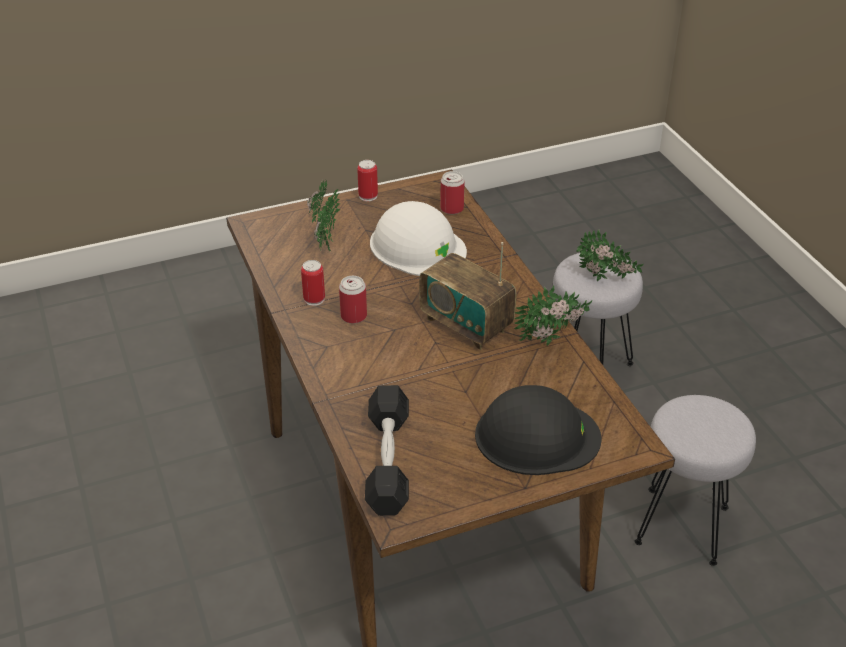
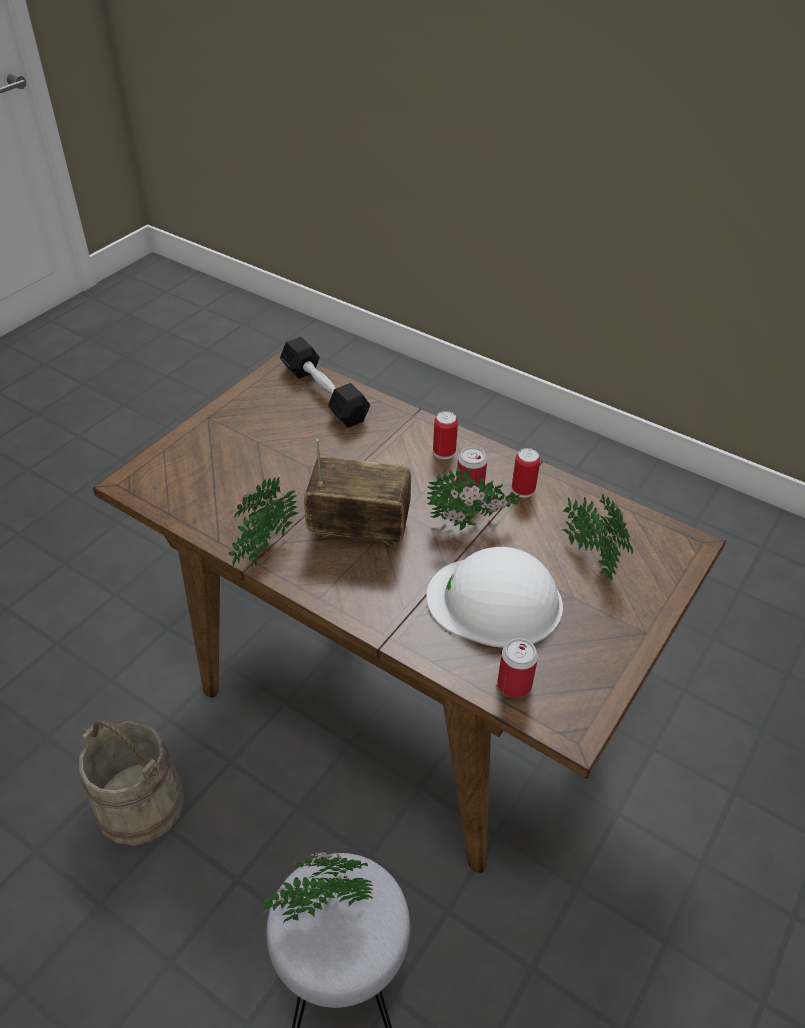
camera: 145 degrees right, 5 degrees up
can [357,160,378,201] -> can moved to [433,411,458,459]
black hard hat [475,385,602,475] -> none
grey stool [634,395,756,566] -> beige bucket [79,720,184,846]
none -> potted plant [427,467,520,530]

